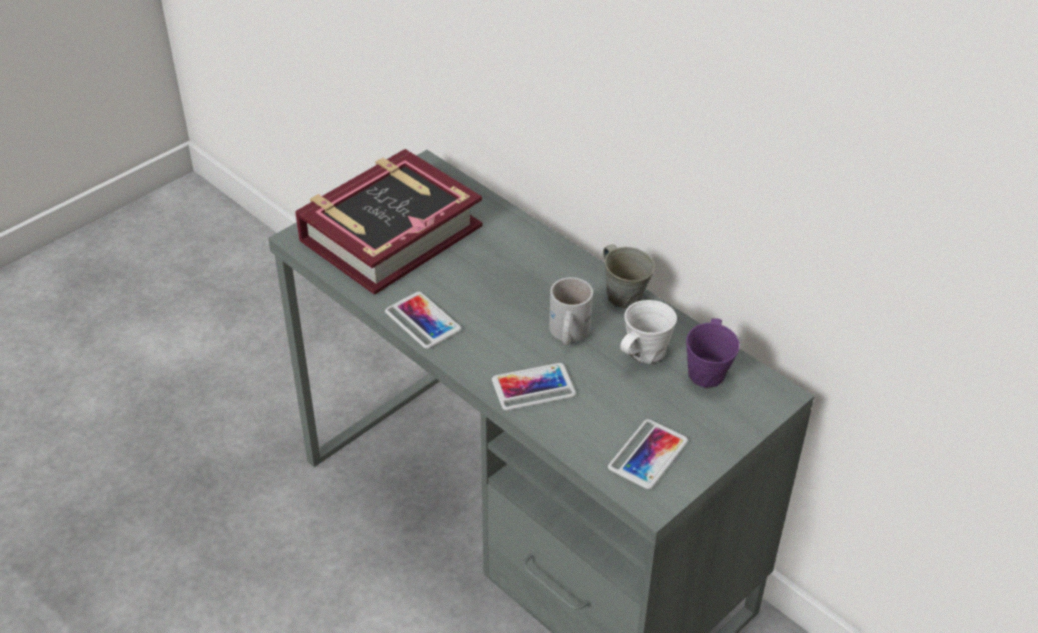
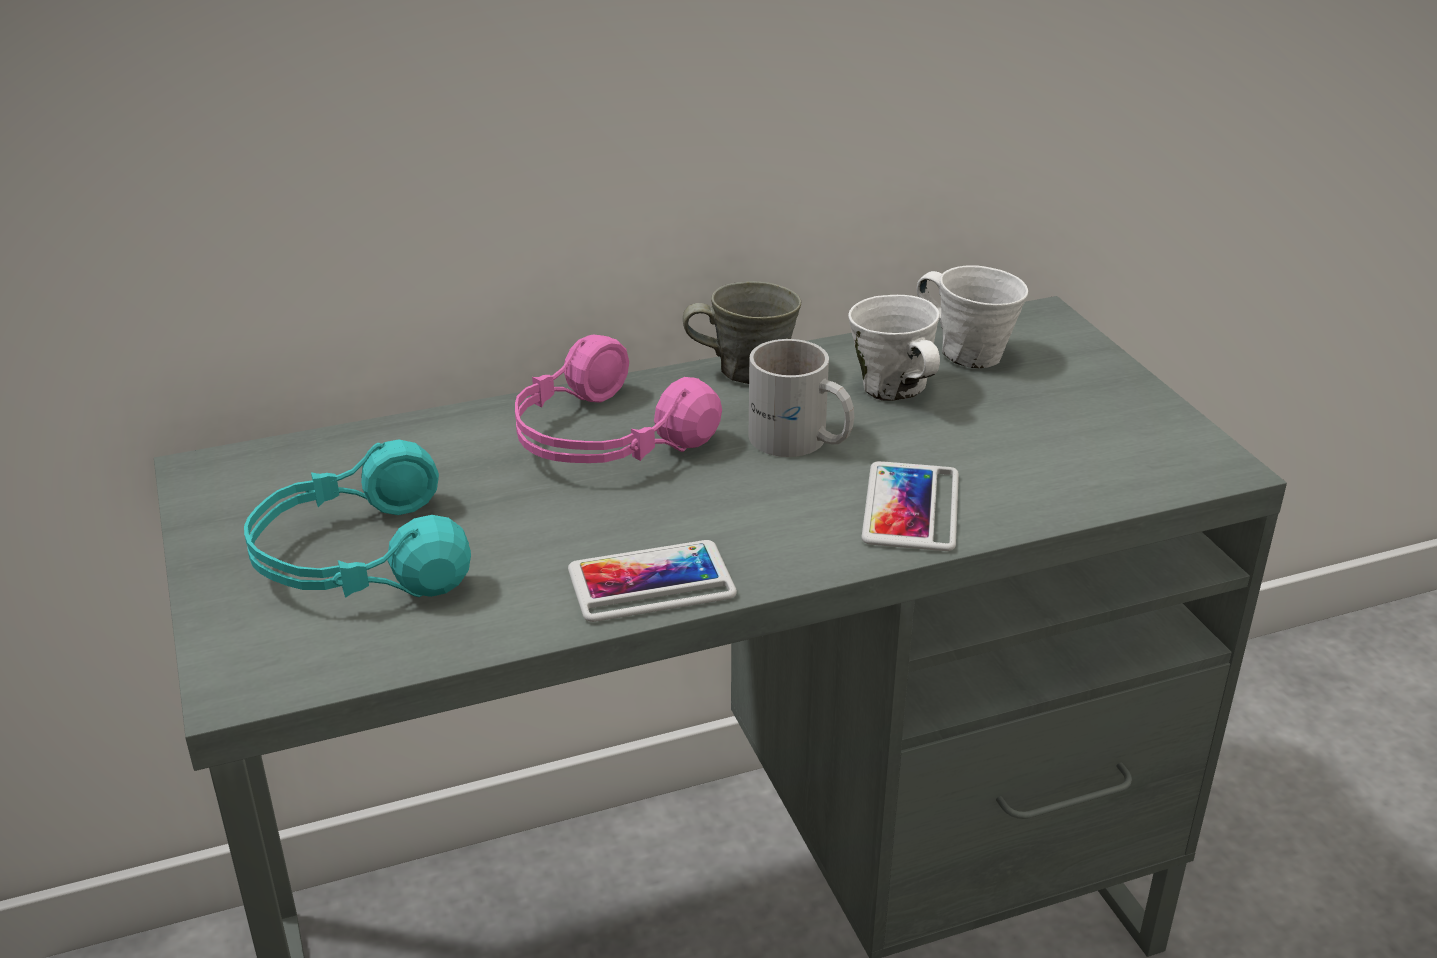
camera: 65 degrees left, 10 degrees down
book [295,149,482,295] -> turquoise headphones [244,439,471,598]
phone [608,419,688,489] -> none
purple mug [686,318,740,388] -> white mug [917,265,1028,368]
none -> pink headphones [515,334,722,463]

